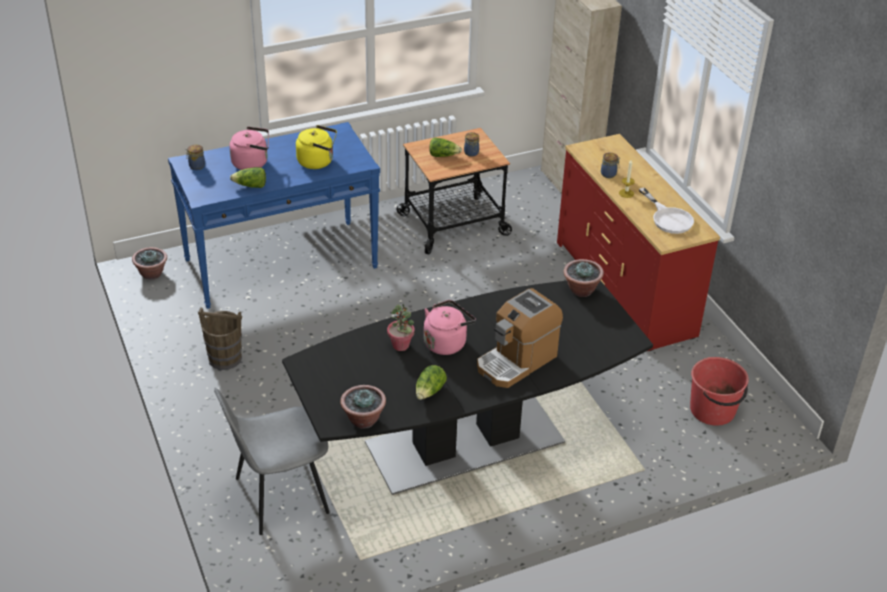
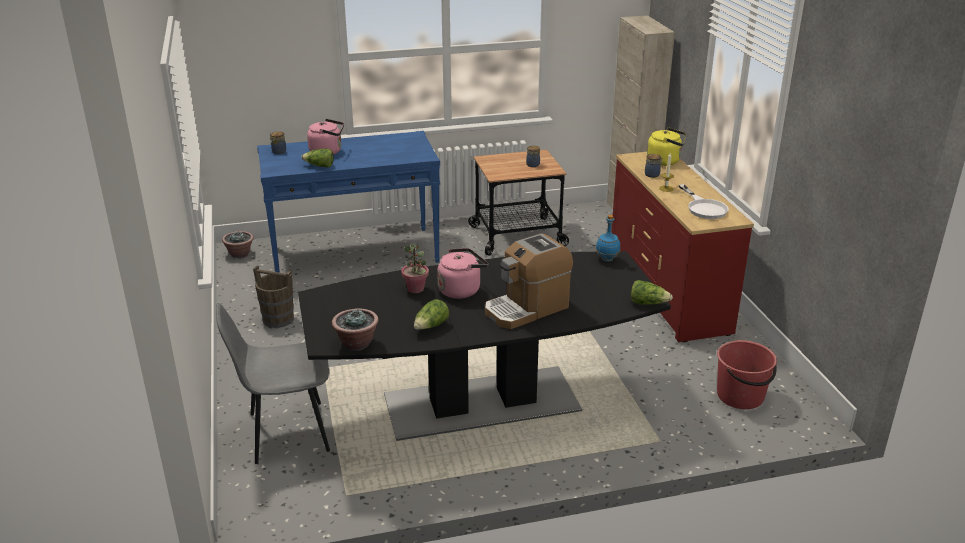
camera: 10 degrees right, 10 degrees down
yellow kettle [296,125,337,169] -> yellow kettle moved to [647,127,686,166]
lettuce [429,138,462,157] -> lettuce moved to [631,280,673,305]
potted plant [563,259,604,297] -> blue bottle [596,215,620,262]

